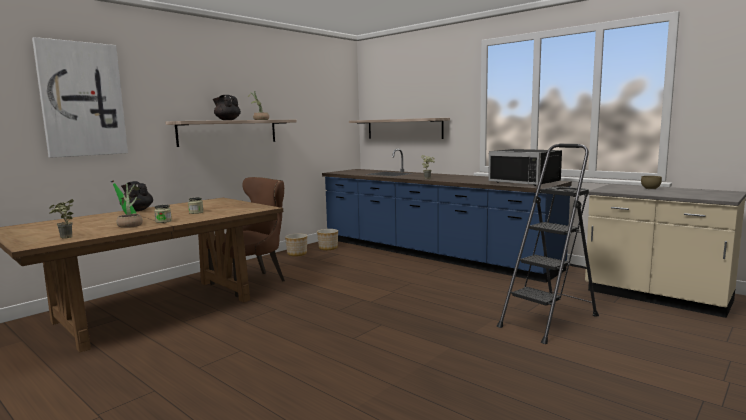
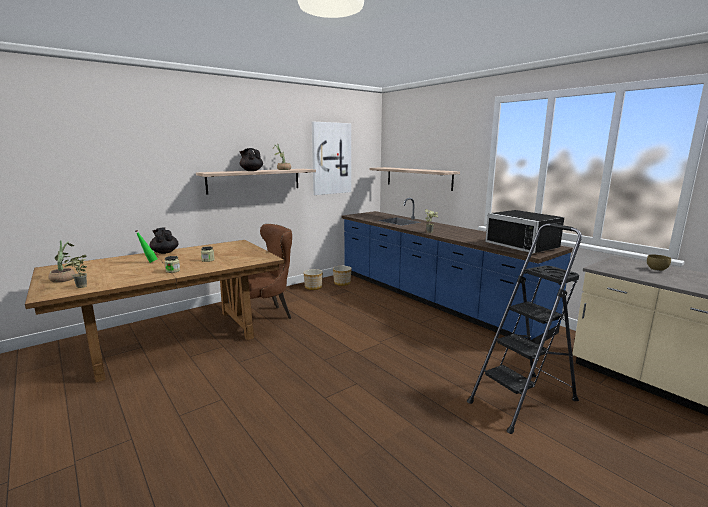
camera: 10 degrees right, 5 degrees up
picture [32,37,128,158] -> picture moved to [312,122,351,195]
potted plant [116,183,143,228] -> potted plant moved to [49,240,75,283]

